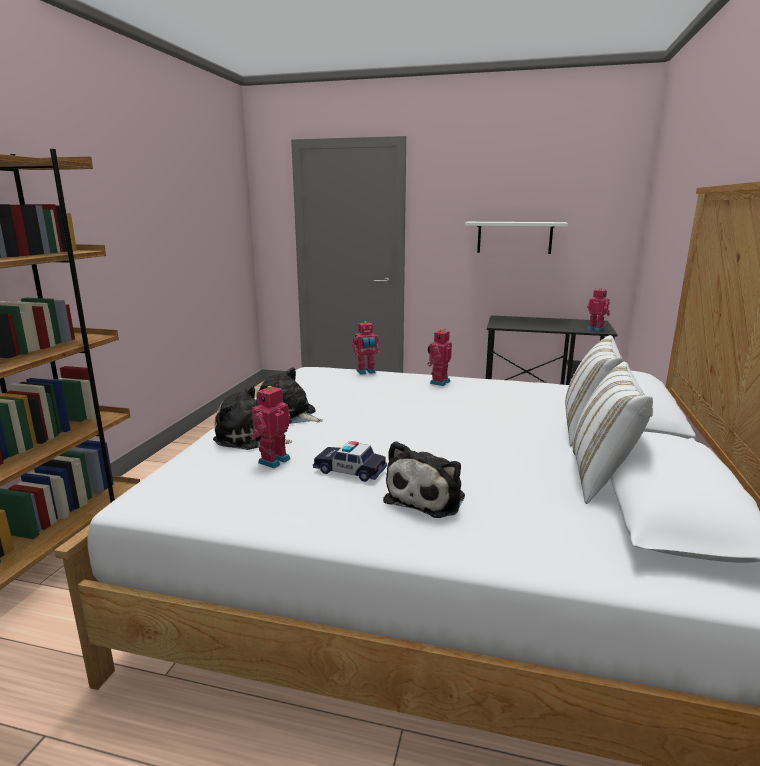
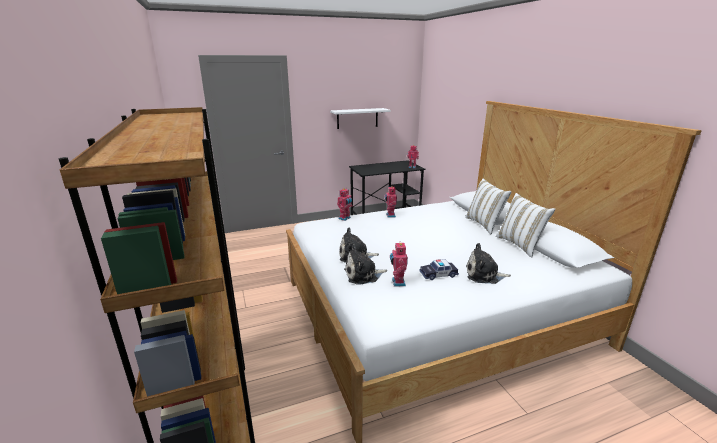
camera: 35 degrees left, 5 degrees up
plush toy [383,441,465,518] -> plush toy turned 105 degrees clockwise [466,243,511,284]

